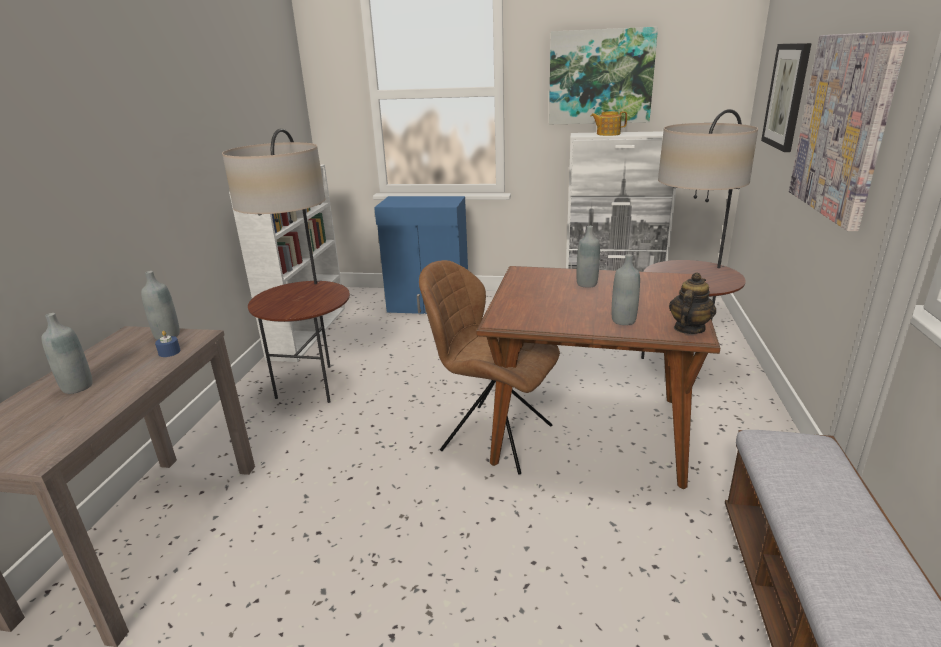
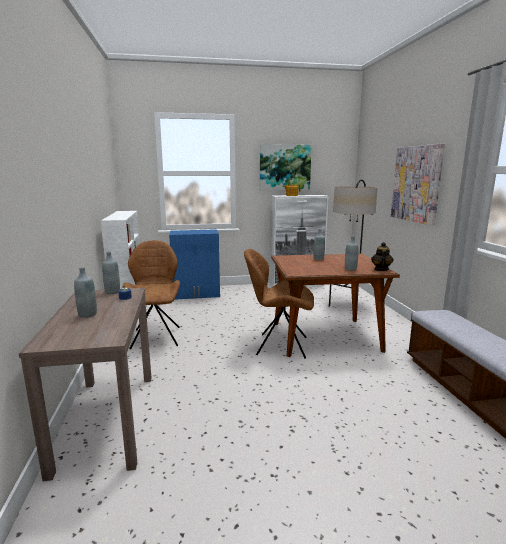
camera: 20 degrees left, 10 degrees down
floor lamp [222,128,350,403] -> brown chair [122,240,180,349]
picture [761,43,812,152] -> none

